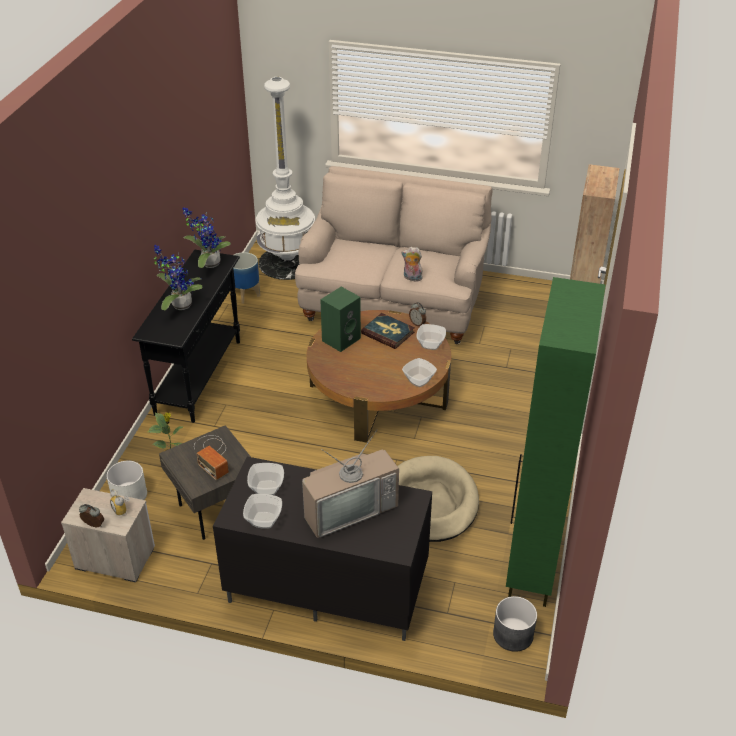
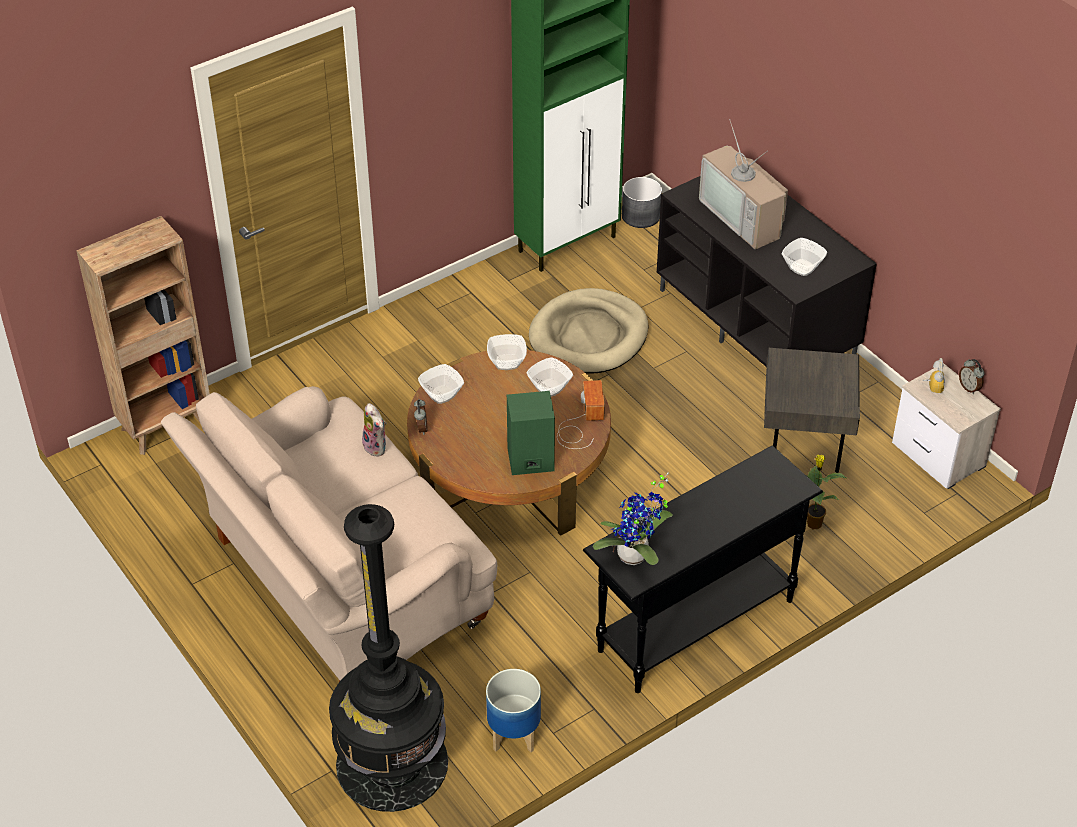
camera: 140 degrees left, 5 degrees up
white planter [106,461,147,500] -> none
potted plant [154,245,203,310] -> none
radio [194,435,229,480] -> radio moved to [557,380,605,449]
bowl [243,494,282,529] -> bowl moved to [527,357,573,397]
white floor lamp [255,77,315,280] -> black floor lamp [329,504,448,812]
television [302,430,399,538] -> television turned 135 degrees counterclockwise [699,119,788,249]
book [361,313,415,349] -> none

